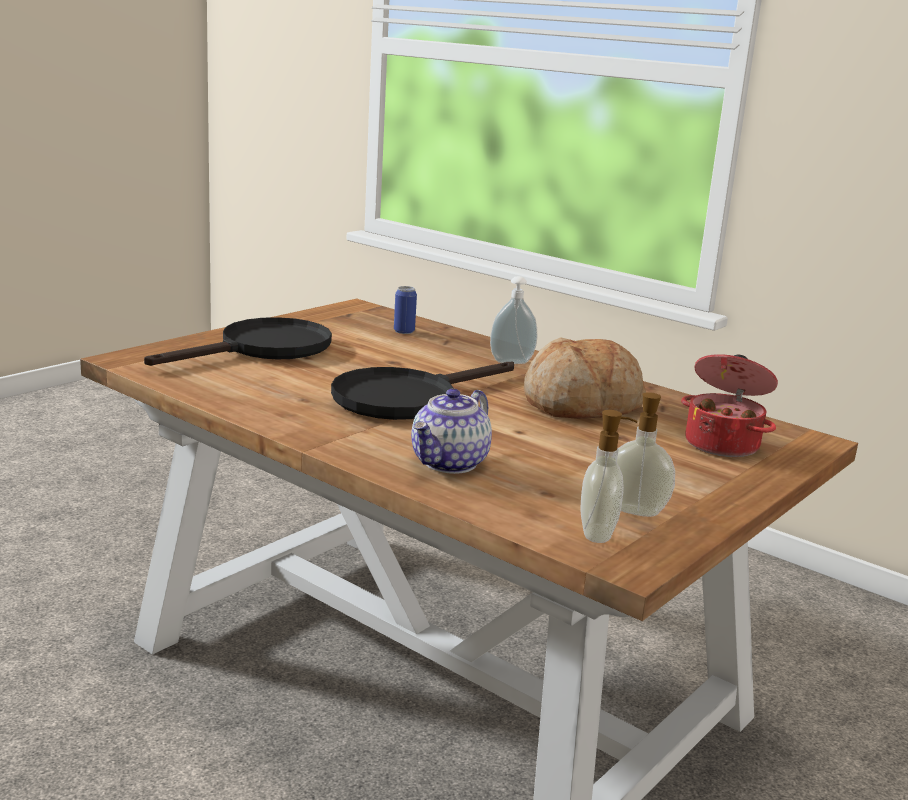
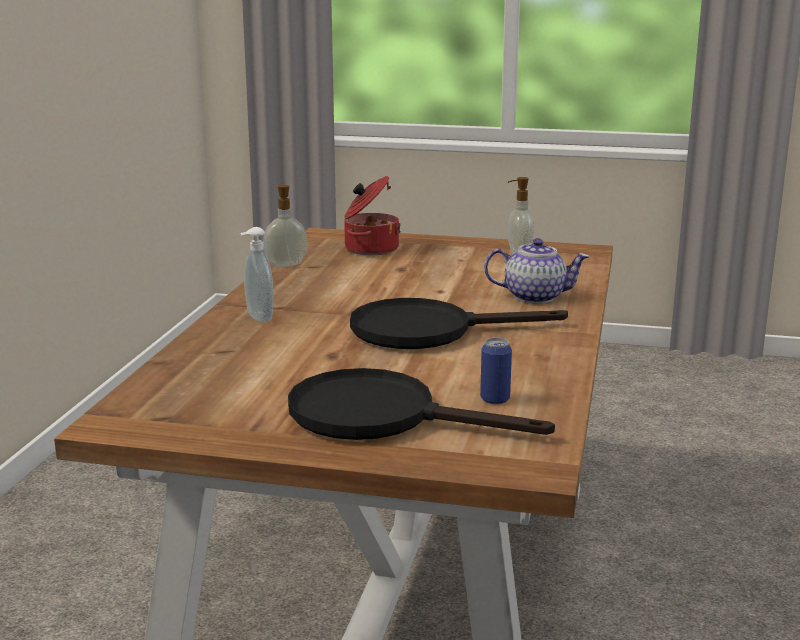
camera: 115 degrees left, 0 degrees up
black frying pan [331,362,514,420] -> black frying pan turned 150 degrees clockwise [350,298,568,349]
can [394,286,417,334] -> can moved to [480,337,512,405]
bread [524,337,646,419] -> none
soap dispenser [580,410,637,543] -> soap dispenser moved to [263,185,307,267]

